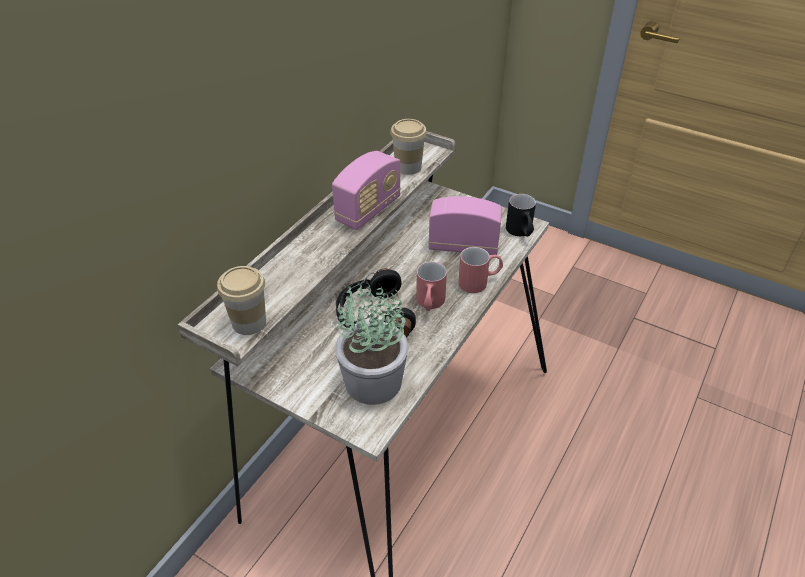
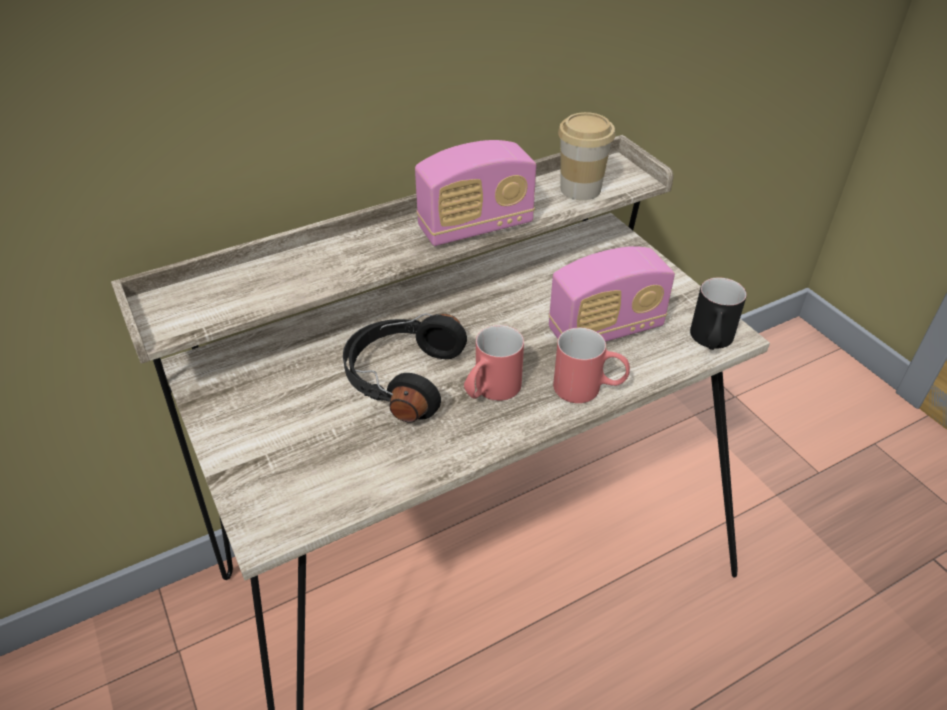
camera: 30 degrees right, 0 degrees up
cup [217,266,266,335] -> none
potted plant [335,282,408,405] -> none
radio [428,196,502,255] -> radio turned 120 degrees clockwise [548,246,675,342]

